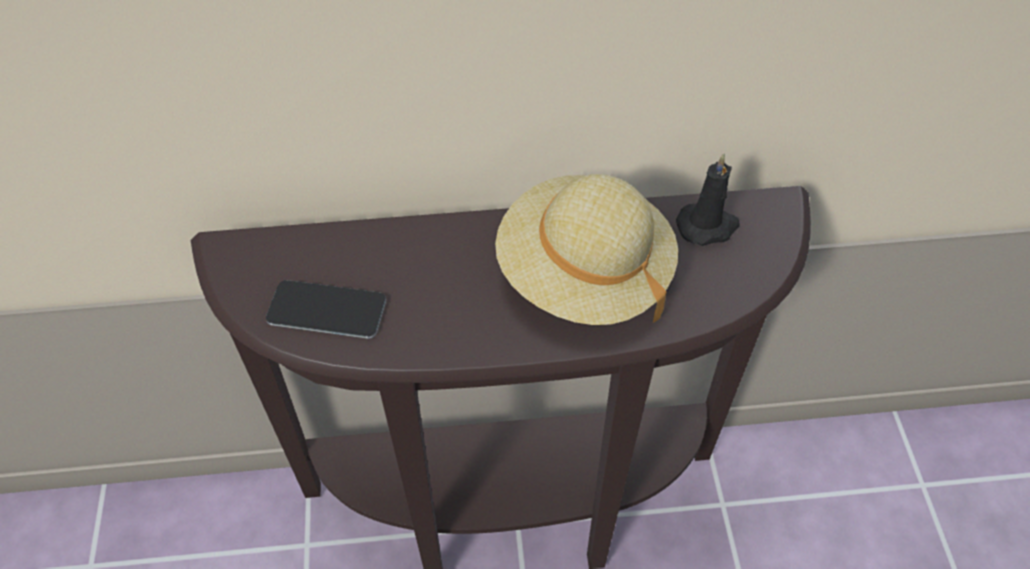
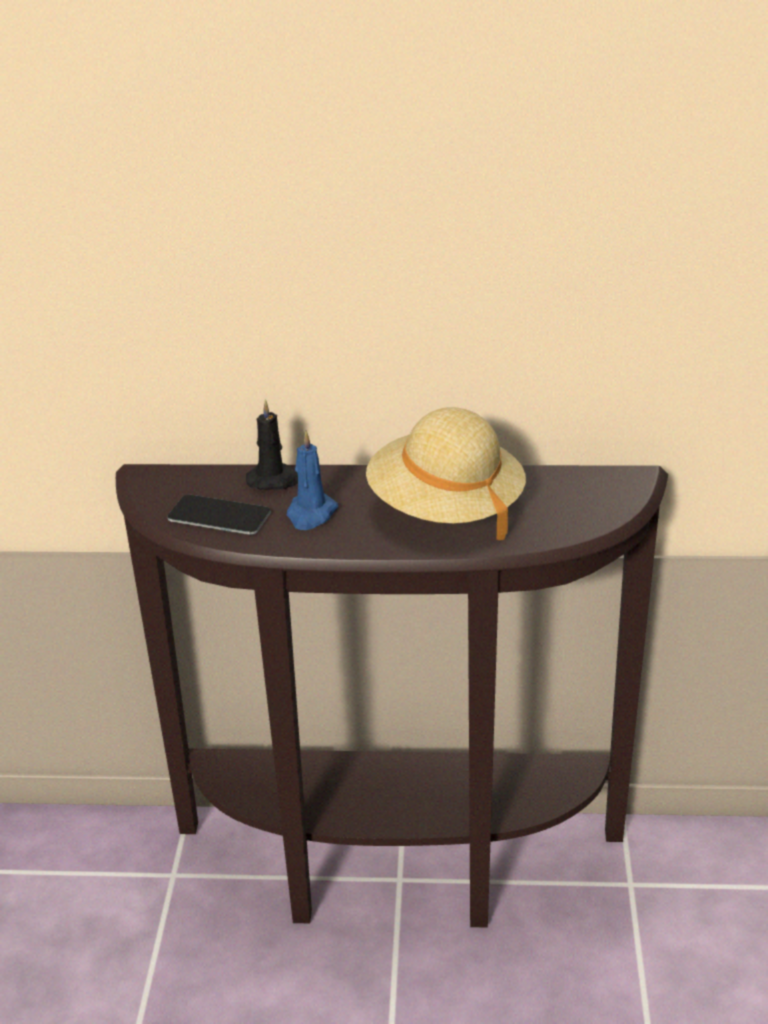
camera: 10 degrees right, 20 degrees down
black candle [676,153,739,246] -> black candle moved to [246,399,298,490]
none -> blue candle [287,430,338,530]

